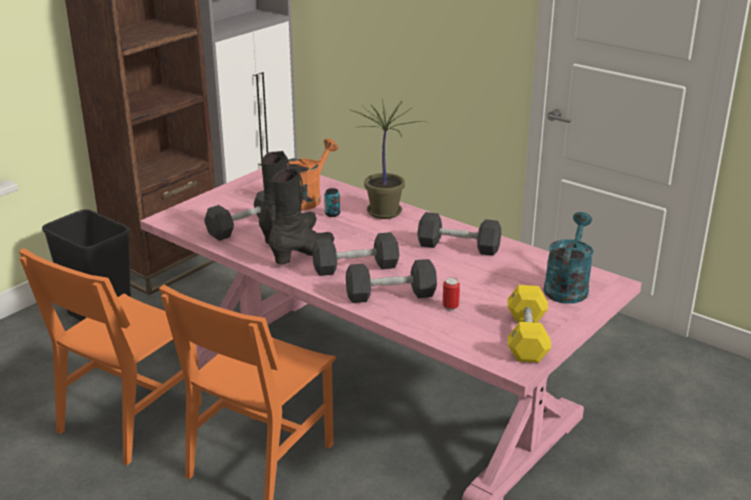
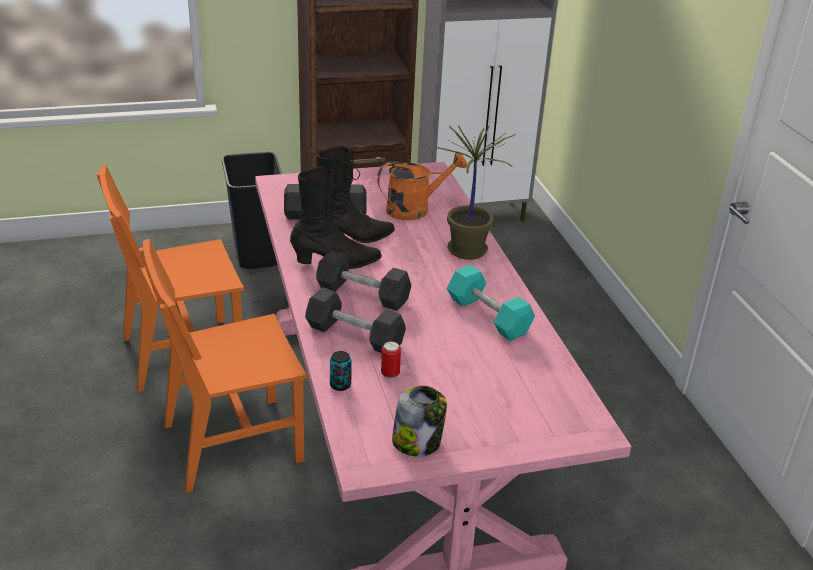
camera: 35 degrees right, 5 degrees up
can [324,188,340,217] -> can moved to [330,351,352,391]
black dumbbell [417,212,501,256] -> turquoise dumbbell [446,265,535,341]
yellow dumbbell [507,285,551,363] -> jar [392,385,447,457]
turquoise watering can [544,212,594,304] -> none

